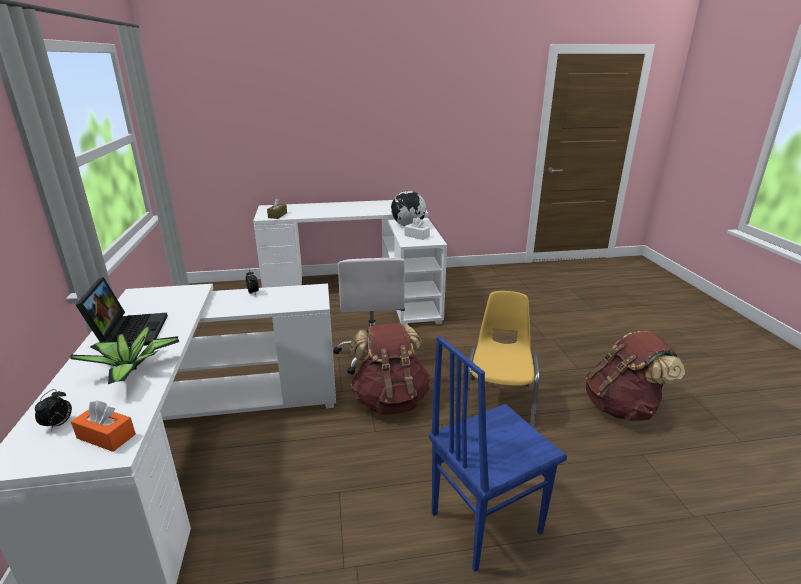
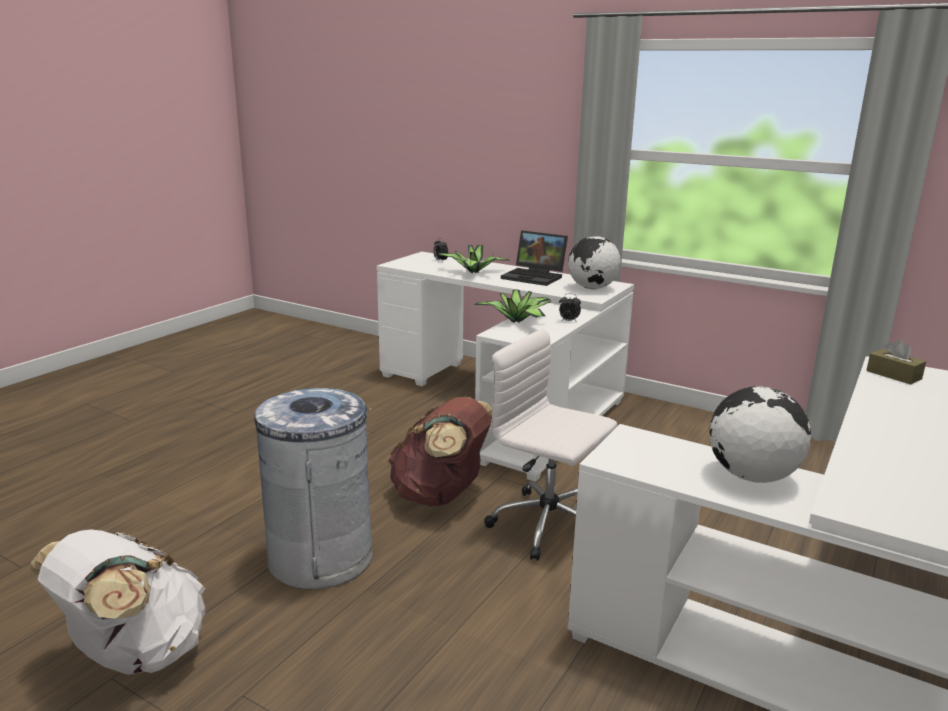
camera: 130 degrees right, 5 degrees down
orange tissue box [71,400,136,452] -> none
white tissue box [404,217,430,240] -> none
blue chair [429,336,567,572] -> none
yellow chair [466,291,539,428] -> grey trash can [254,388,372,589]
brown backpack [585,331,685,421] -> white backpack [29,529,205,675]
none -> potted plant [475,290,551,323]
none -> globe [568,236,621,289]

